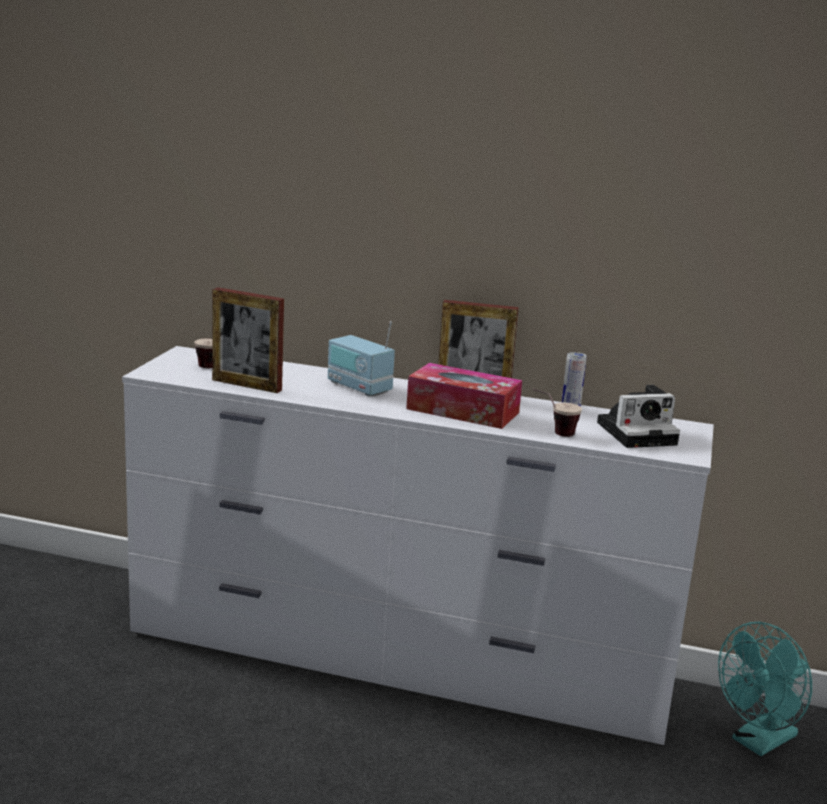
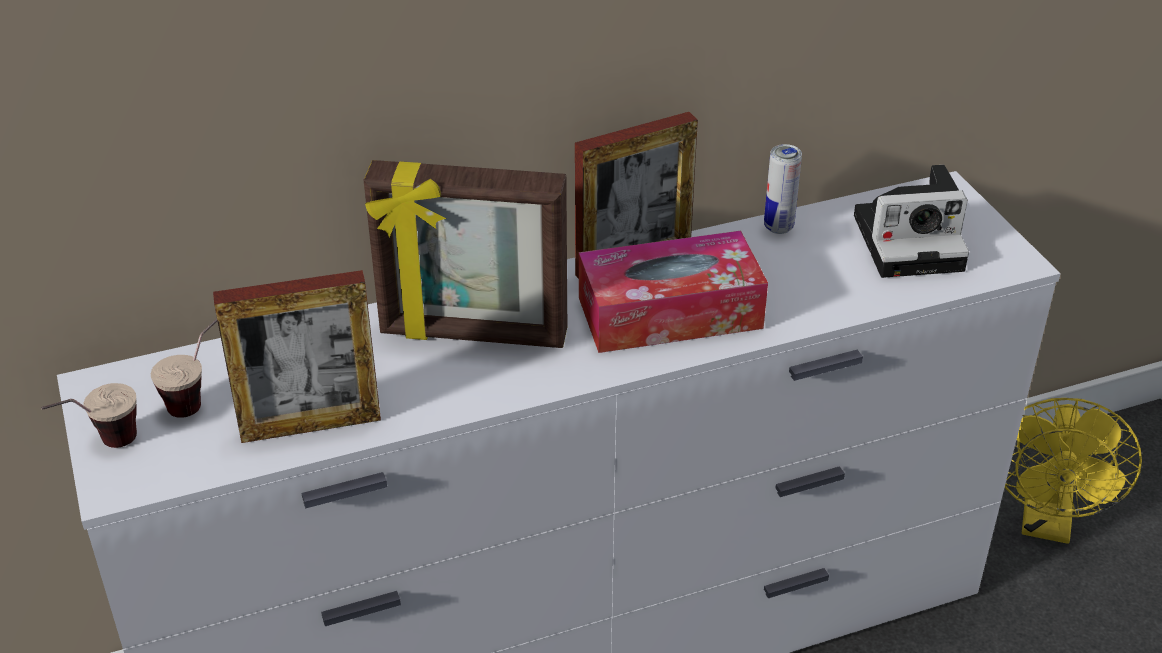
camera: 35 degrees left, 20 degrees up
radio [328,321,395,397] -> picture frame [364,160,567,348]
cup [532,389,582,437] -> cup moved to [41,383,137,448]
camera [597,385,680,448] -> camera turned 45 degrees clockwise [854,165,969,278]
turquoise fan [718,622,812,756] -> yellow fan [1005,398,1142,544]

